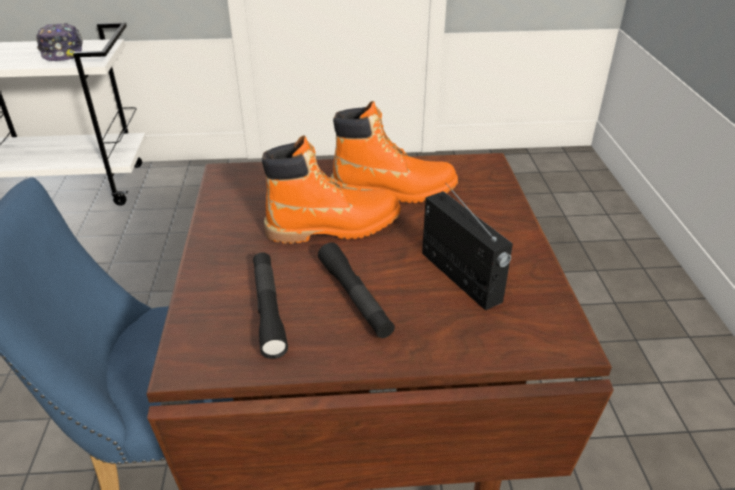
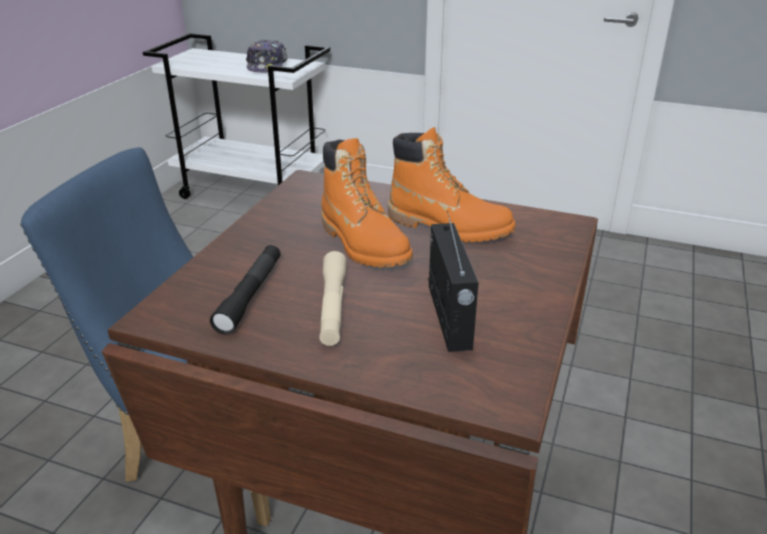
camera: 25 degrees right, 5 degrees down
orange boot [262,135,401,244] -> orange boot turned 45 degrees clockwise [321,138,413,268]
black flashlight [318,242,395,338] -> beige flashlight [319,251,347,346]

